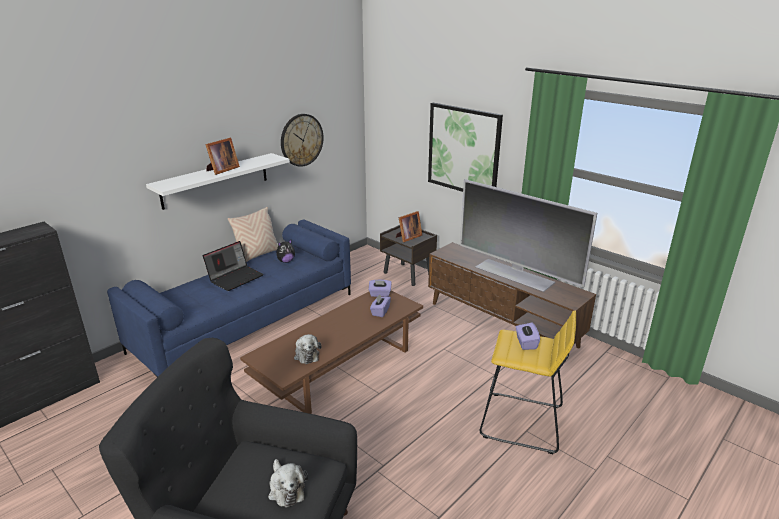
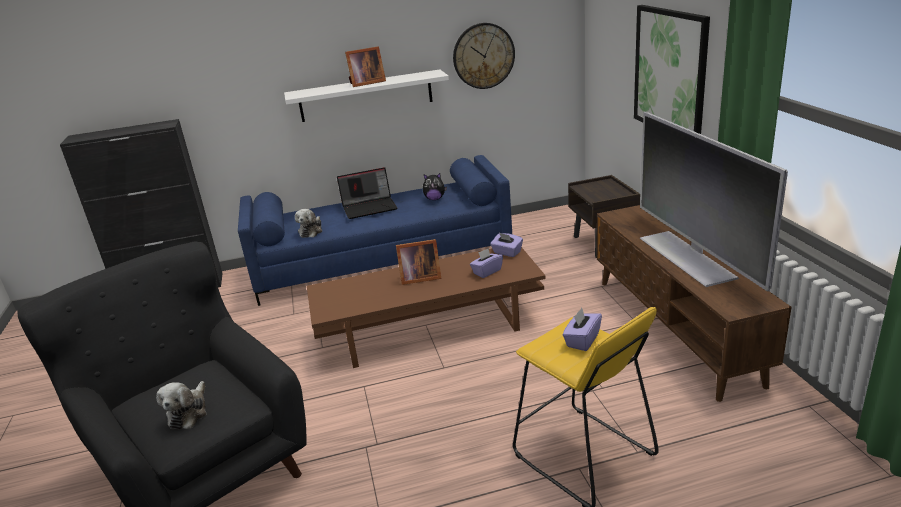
camera: 35 degrees right, 0 degrees up
beige pillow [228,207,278,262] -> none
plush toy [294,334,321,364] -> plush toy moved to [295,209,322,238]
picture frame [396,211,422,242] -> picture frame moved to [396,239,441,285]

